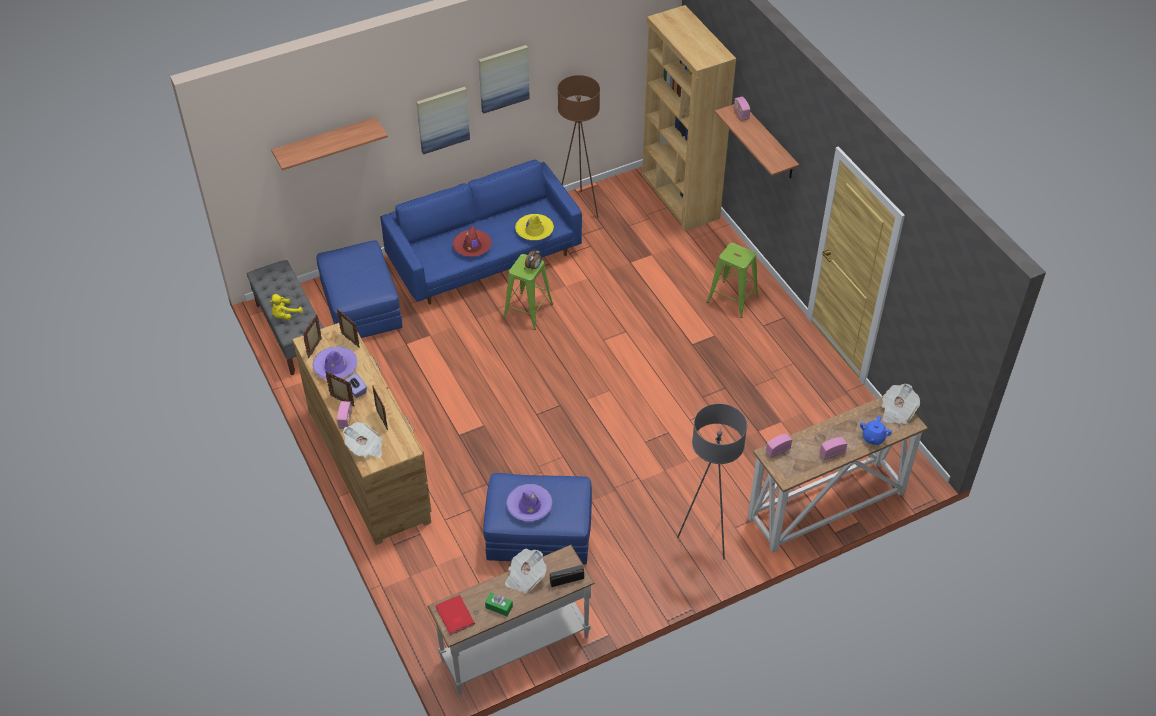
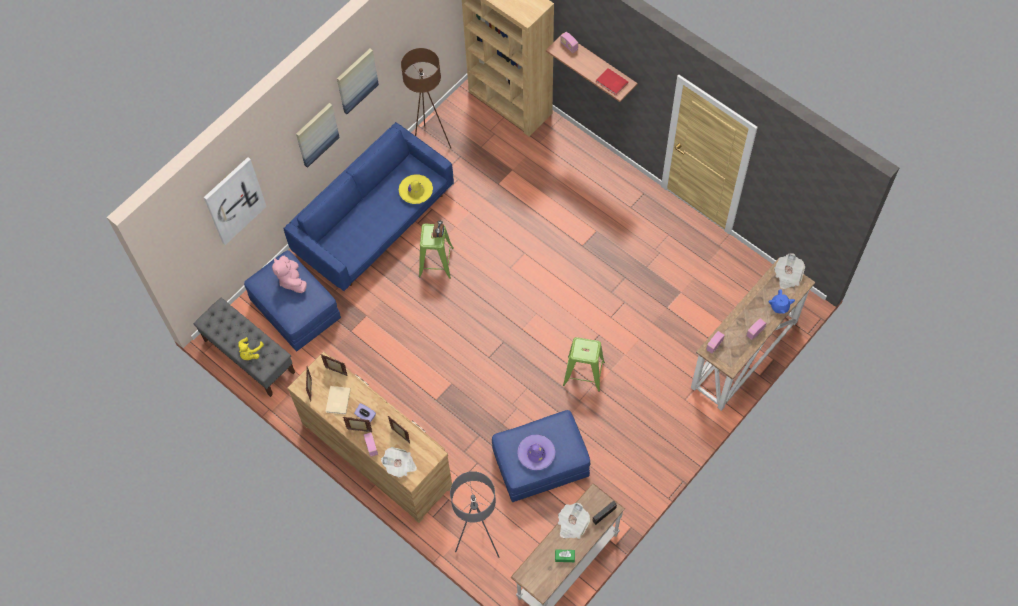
camera: 20 degrees left, 15 degrees up
shelf [271,117,388,170] -> picture [204,157,267,245]
purple hat [312,346,358,379] -> beige book [326,386,351,415]
red book [436,595,475,635] -> red book moved to [596,68,628,95]
red hat [453,225,492,257] -> none
grey floor lamp [677,404,747,560] -> grey floor lamp moved to [450,471,499,558]
green stool [707,243,759,318] -> green stool moved to [563,337,605,392]
none -> pink plush toy [272,256,307,293]

